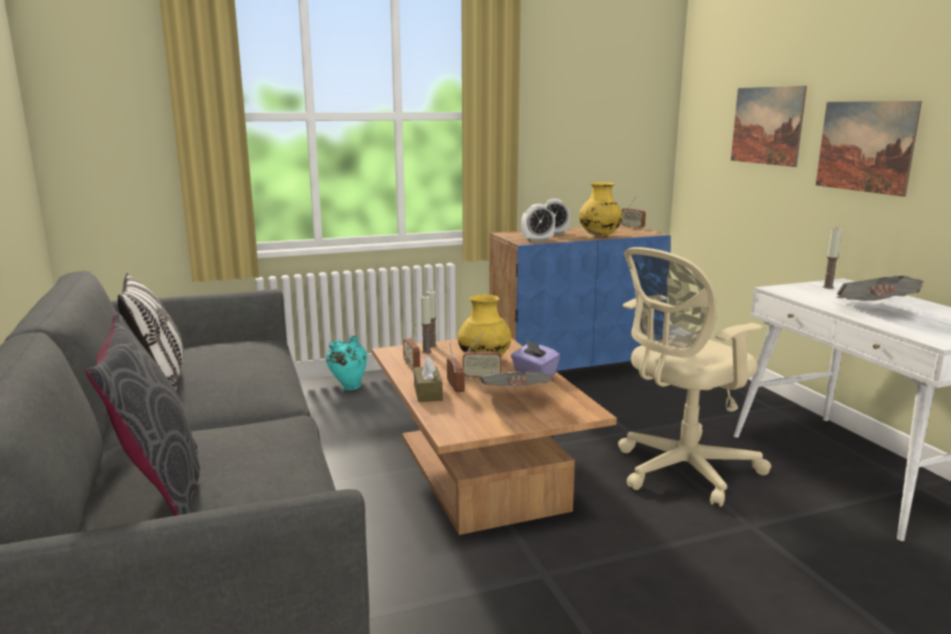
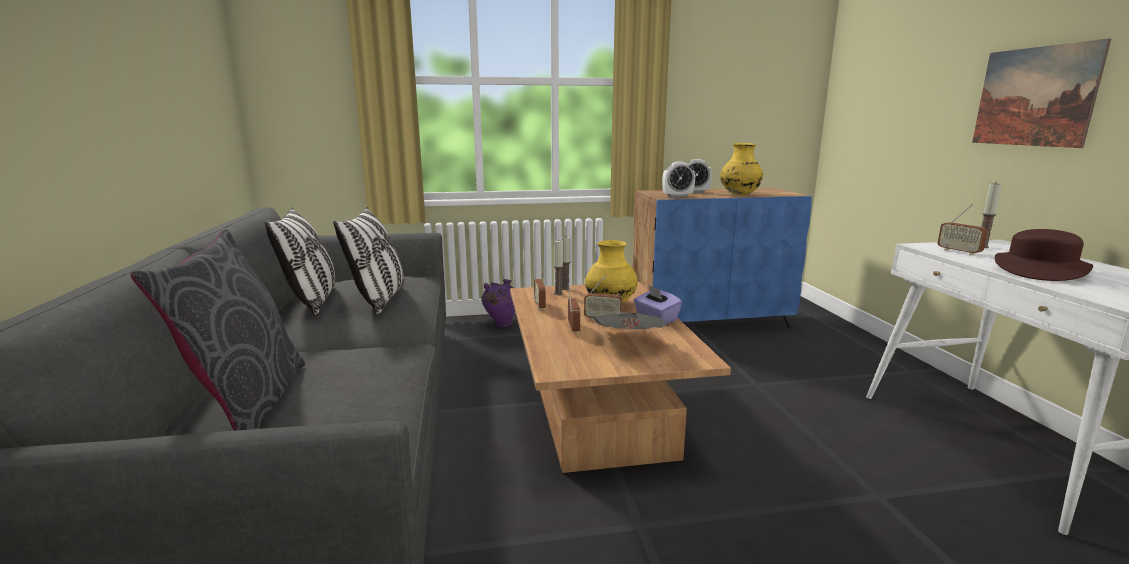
camera: 10 degrees right, 0 degrees up
turquoise vase [326,336,367,390] -> purple vase [481,279,515,327]
brown tissue box [414,356,443,402] -> none
beige office chair [618,247,771,507] -> none
radio [621,195,646,230] -> radio moved to [938,204,988,255]
picture [731,86,807,167] -> none
newspaper [837,276,923,301] -> brown hat [995,229,1093,281]
none -> pillow [333,207,404,316]

